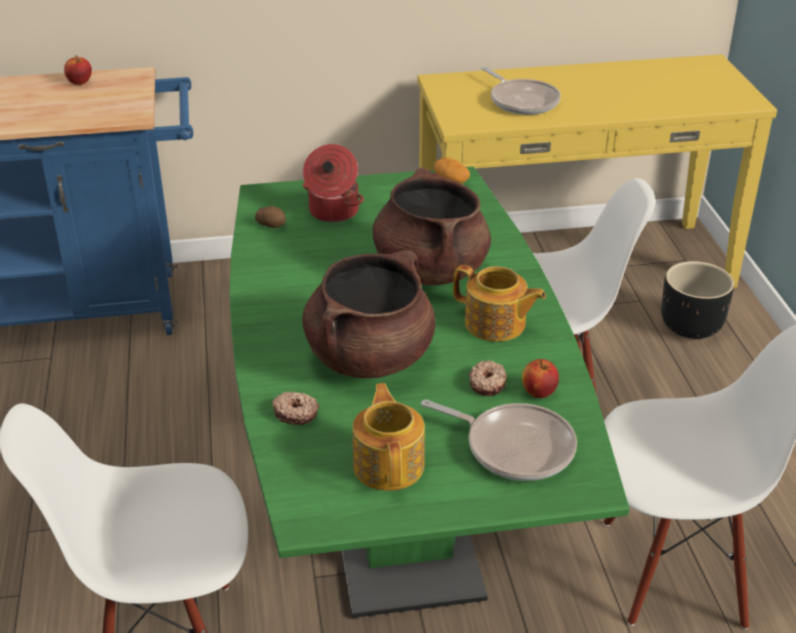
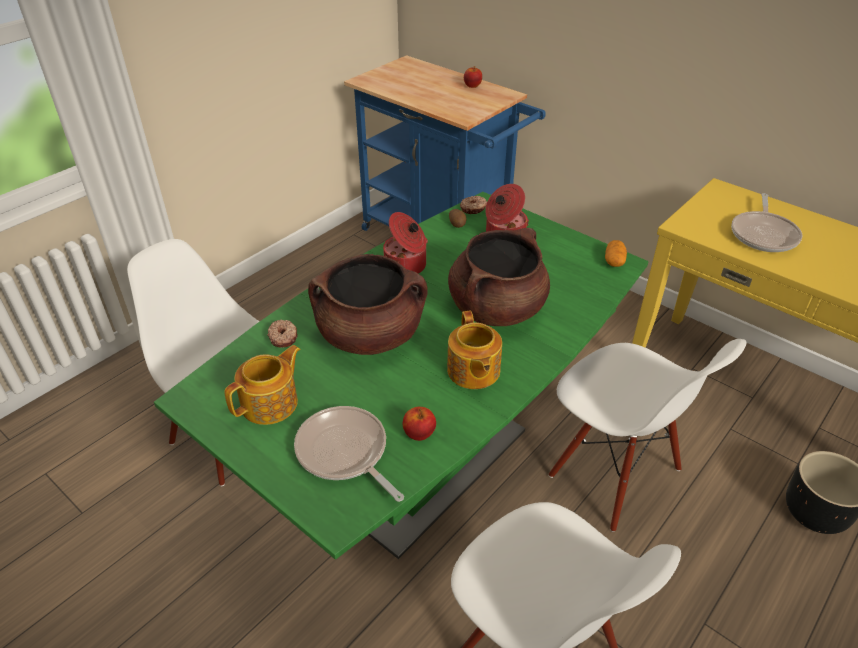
camera: 50 degrees right, 5 degrees up
frying pan [421,399,577,481] -> frying pan turned 150 degrees clockwise [294,406,404,502]
donut [469,360,507,396] -> donut moved to [460,196,487,214]
none -> cooking pot [383,212,428,274]

